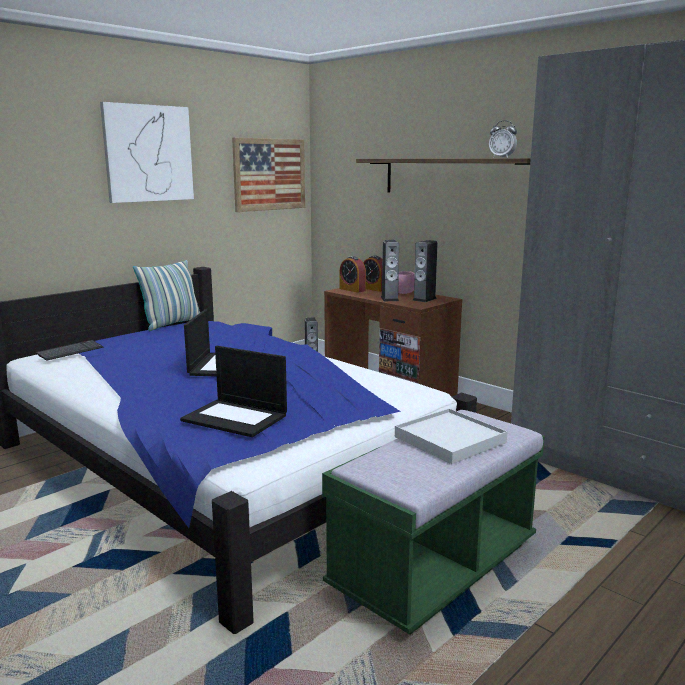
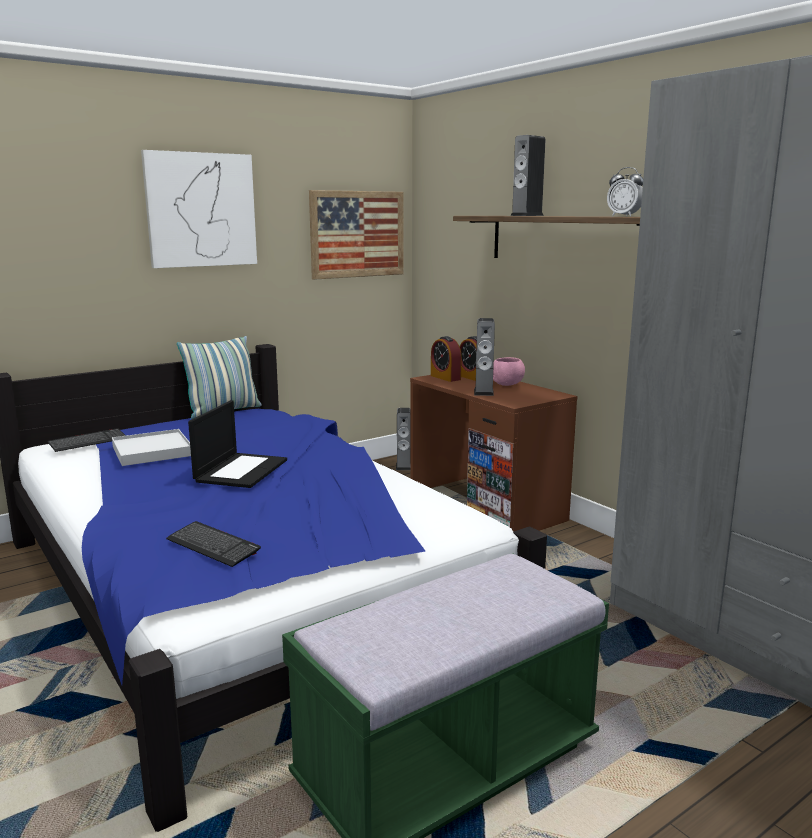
camera: 10 degrees right, 0 degrees up
laptop [180,346,287,437] -> keyboard [166,521,261,567]
white tray [395,408,508,464] -> white tray moved to [112,429,191,466]
speaker [412,240,438,302] -> speaker moved to [510,135,546,216]

